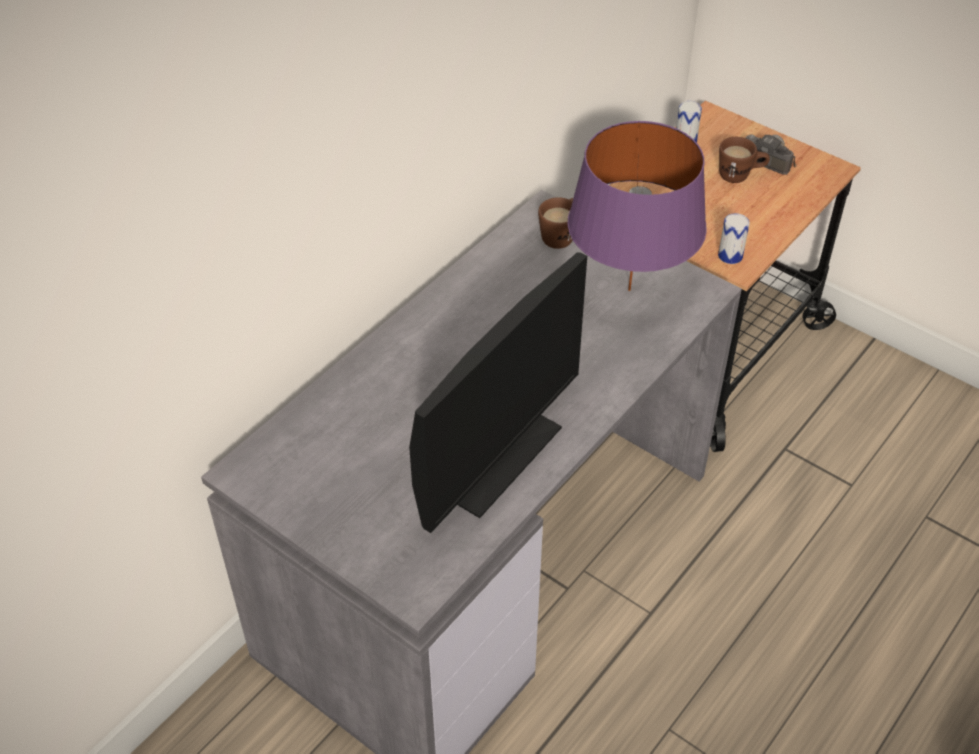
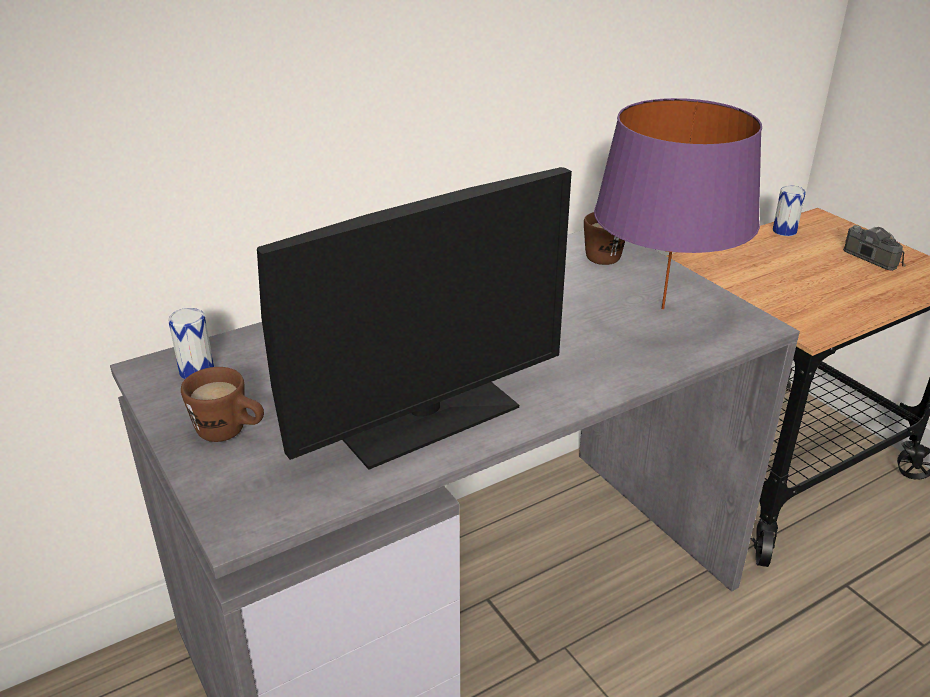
camera: 20 degrees right, 15 degrees down
can [718,213,750,264] -> can moved to [168,308,214,379]
brown mug [719,137,770,183] -> brown mug moved to [181,367,264,442]

